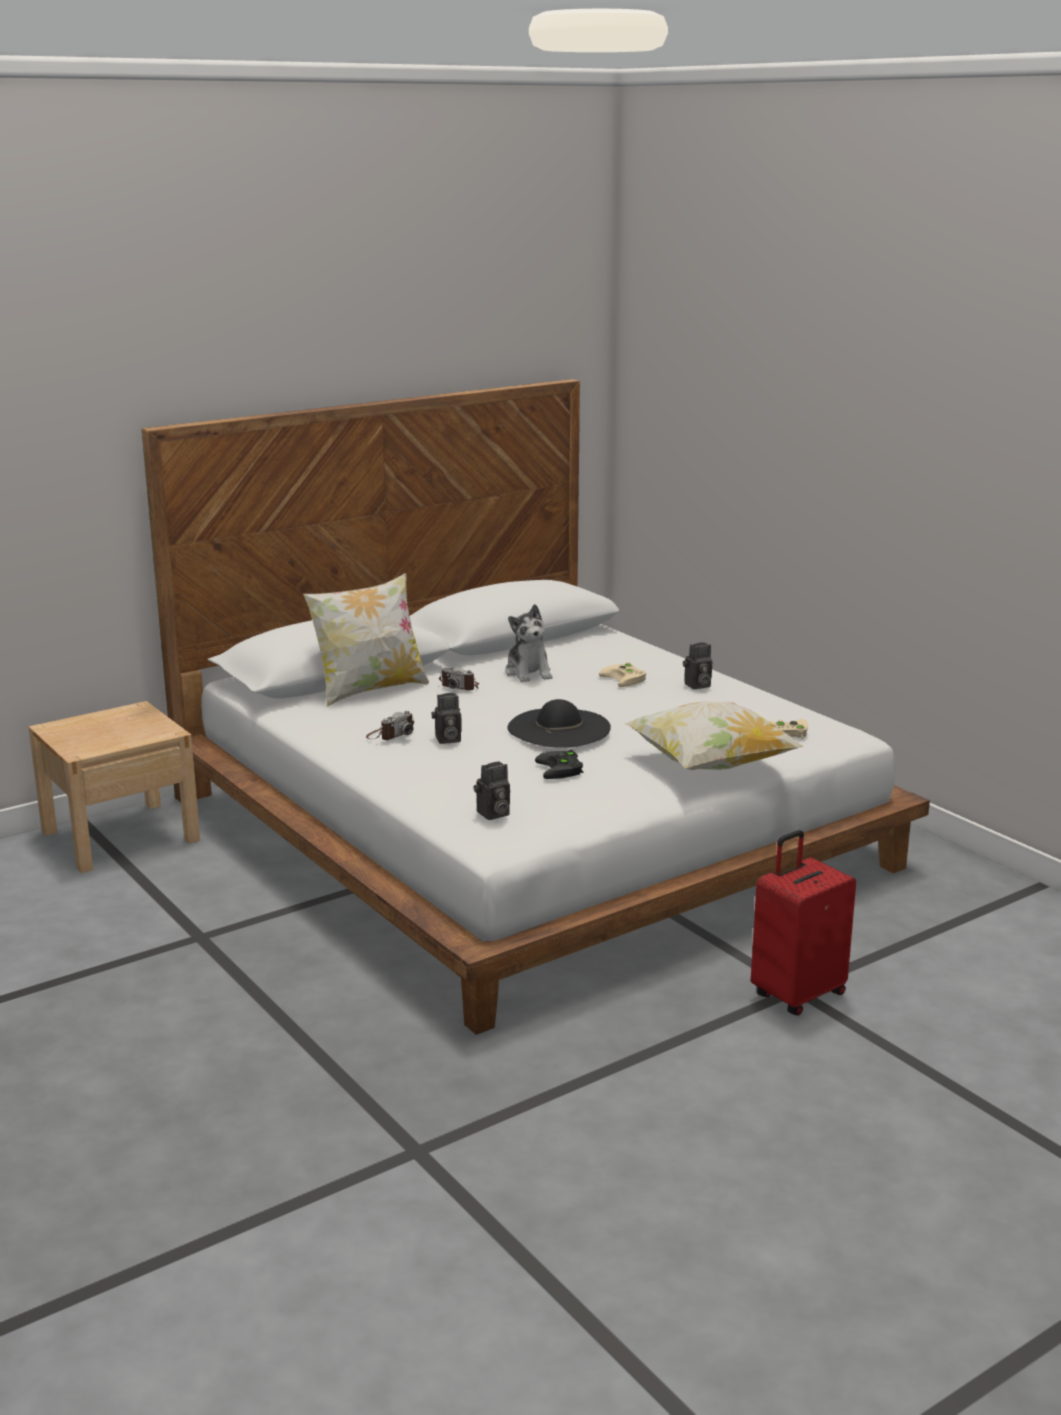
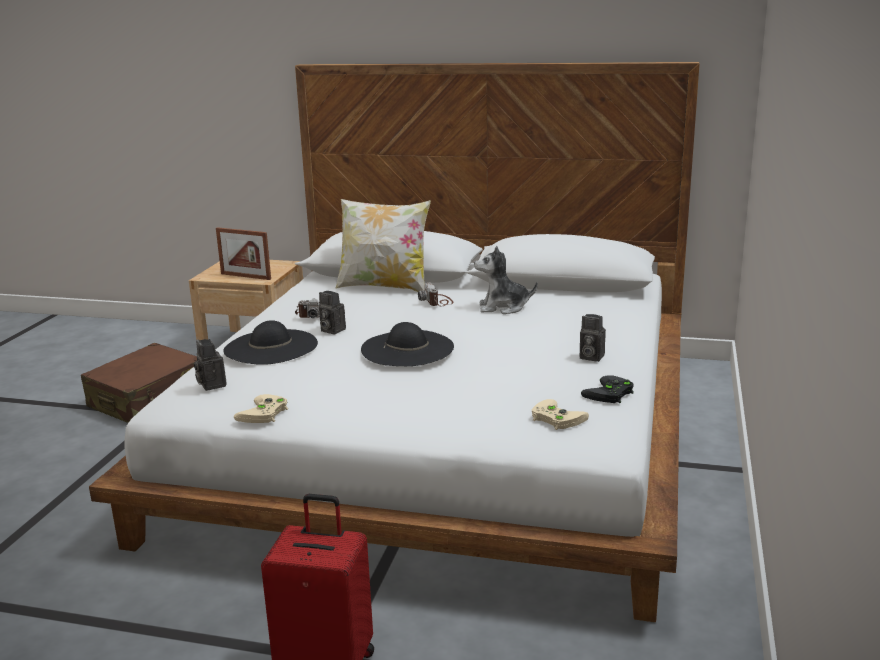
camera: 50 degrees right, 0 degrees up
camera [473,761,510,820] -> camera turned 45 degrees clockwise [194,339,227,391]
plush toy [505,604,553,683] -> plush toy turned 60 degrees clockwise [474,246,538,314]
black game controller [535,750,583,779] -> black game controller moved to [581,375,634,403]
beige game controller [599,662,646,687] -> beige game controller moved to [234,394,288,423]
pillow [623,701,804,770] -> none
none -> brown suitcase [81,343,197,423]
none -> picture frame [216,227,271,280]
none -> black hat [223,320,318,365]

